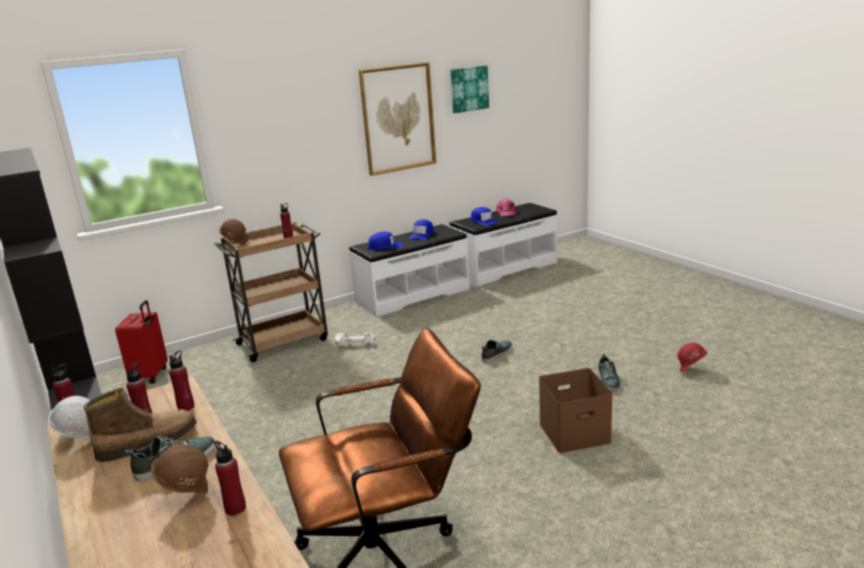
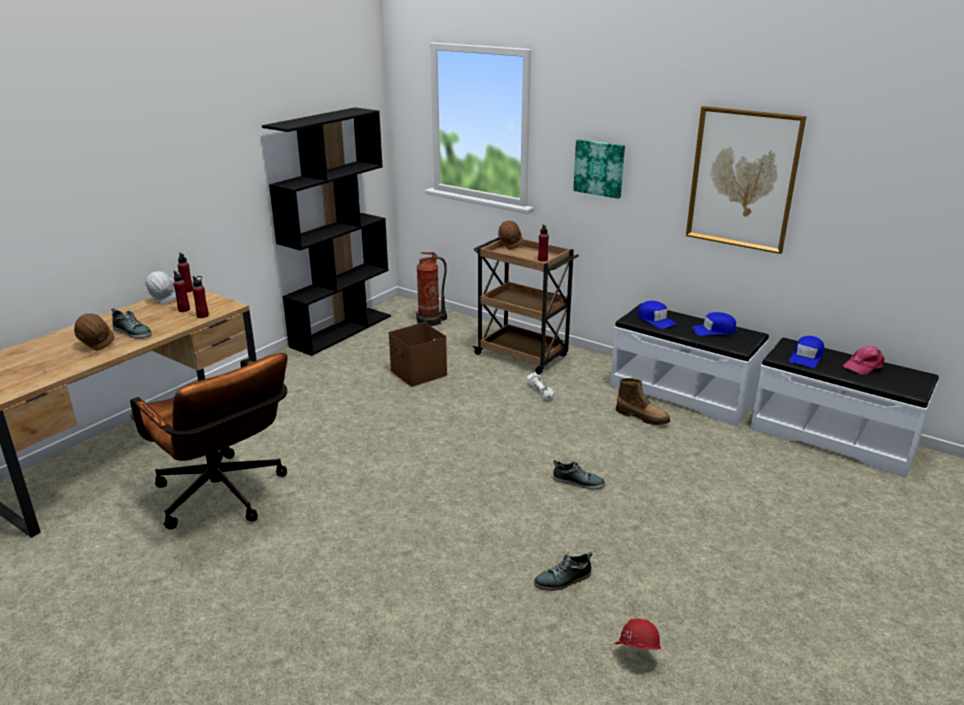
camera: 65 degrees right, 5 degrees up
boot [83,388,197,462] -> boot moved to [616,378,670,425]
red suitcase [115,300,168,384] -> fire extinguisher [416,252,447,326]
red bottle [214,441,246,516] -> none
picture [451,65,489,113] -> picture moved to [573,139,625,199]
brown storage box [539,368,613,453] -> brown storage box moved to [389,322,447,387]

